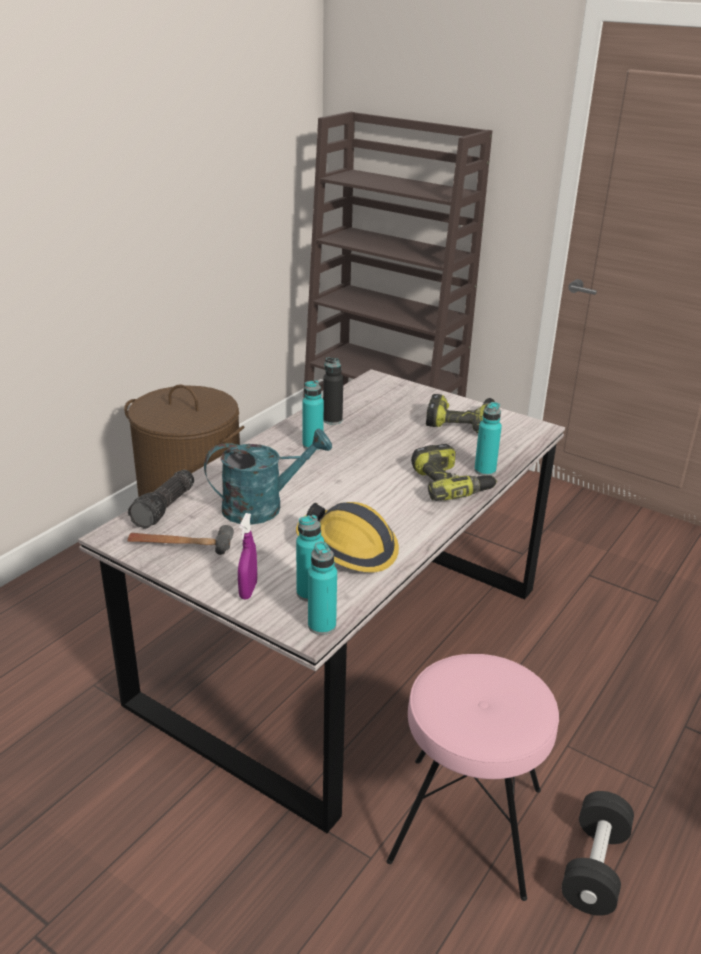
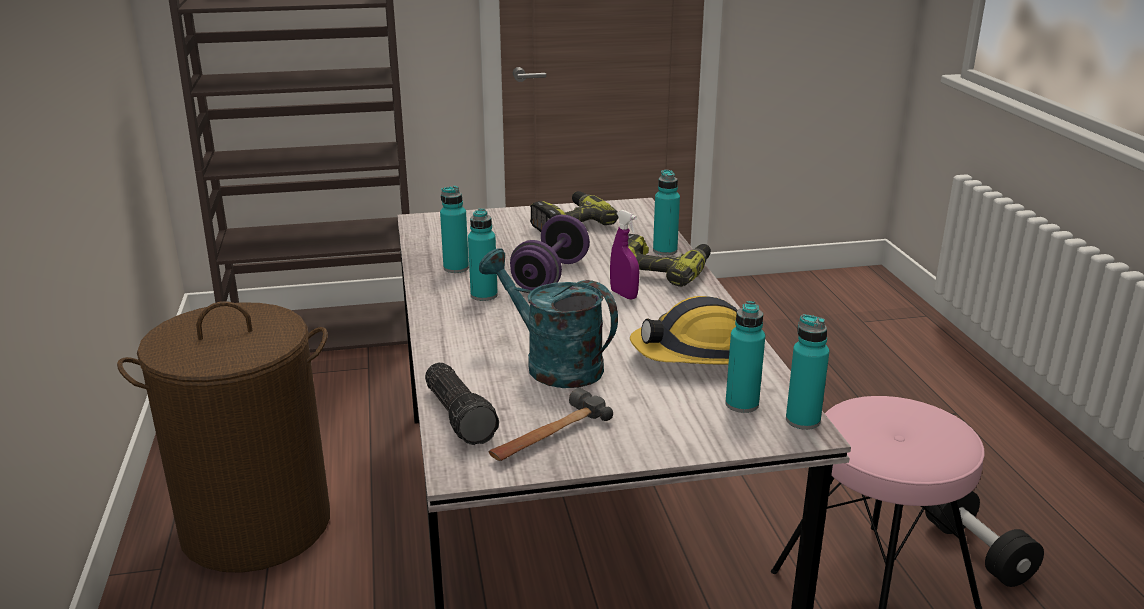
camera: 45 degrees left, 5 degrees down
turquoise watering can [204,429,332,525] -> turquoise watering can turned 75 degrees counterclockwise [479,248,618,388]
purple spray bottle [238,513,257,599] -> purple spray bottle moved to [610,210,639,300]
black bottle [323,357,343,425] -> turquoise bottle [440,186,469,273]
none -> purple dumbbell [510,215,590,290]

